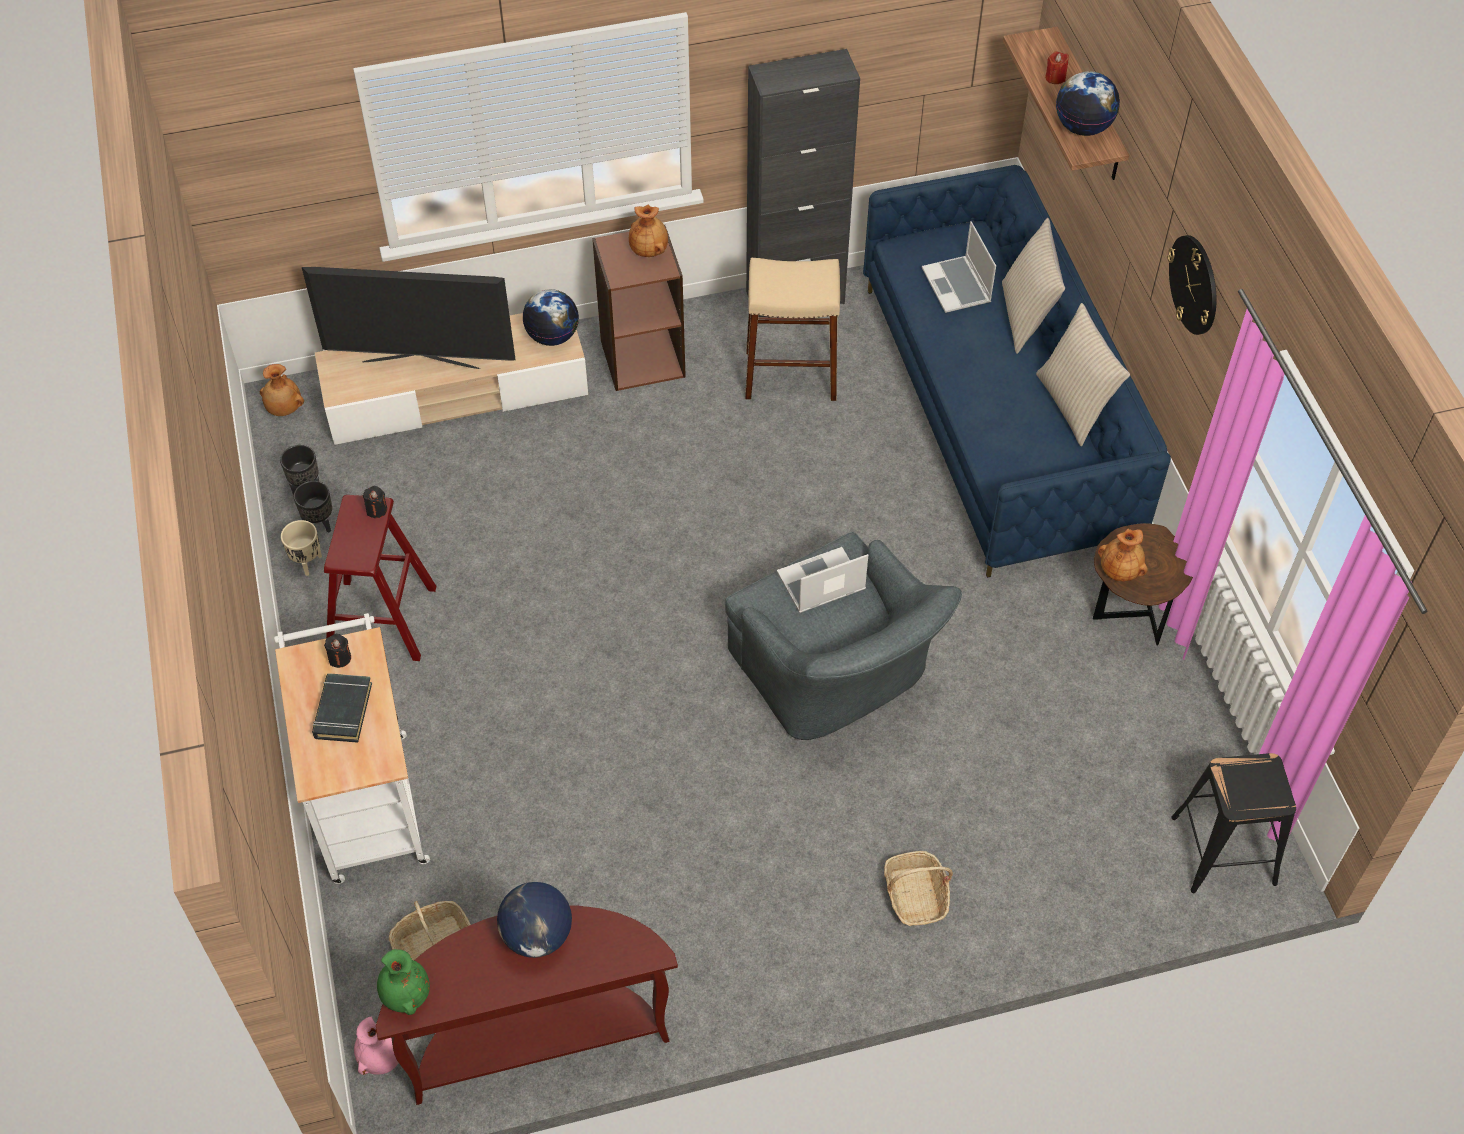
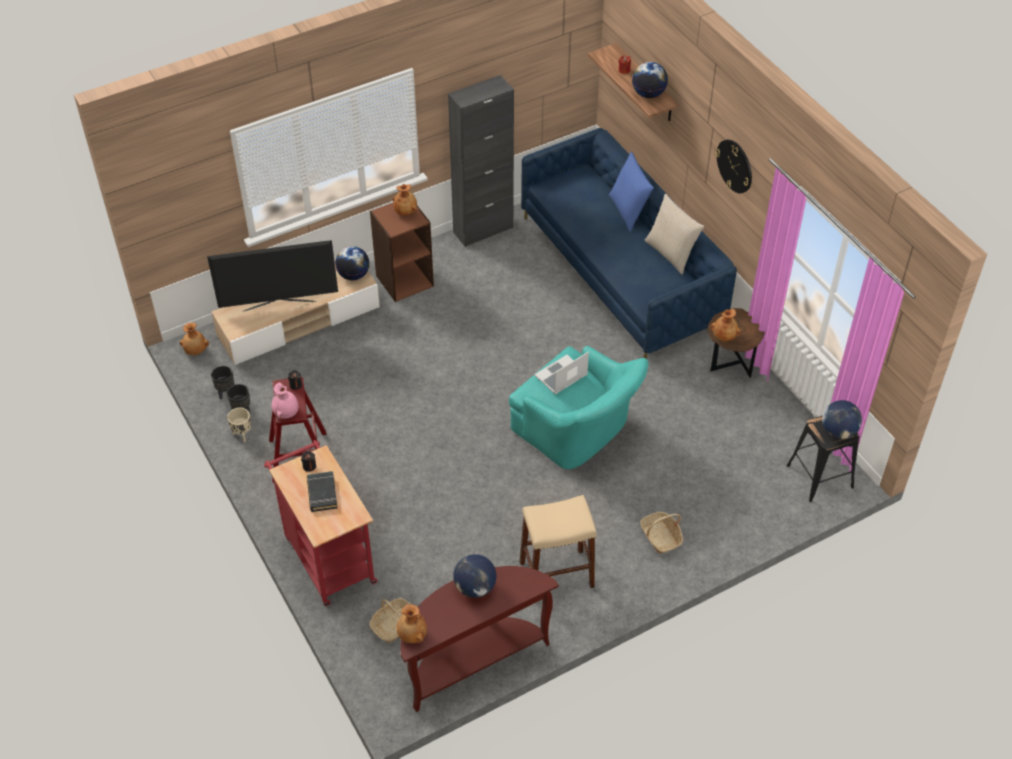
camera: 15 degrees left, 5 degrees down
white cart [274,613,430,884] -> red cart [264,440,377,606]
pink vase [354,1017,398,1075] -> pink vase moved to [272,382,299,419]
green vase [377,949,430,1015] -> brown vase [397,604,427,643]
grey armchair [725,532,962,740] -> turquoise armchair [509,346,649,469]
beige stool [745,258,840,401] -> beige stool moved to [520,495,597,588]
laptop [922,221,996,313] -> none
beige pillow [1002,218,1065,354] -> blue pillow [609,151,654,232]
none -> globe [822,400,862,439]

